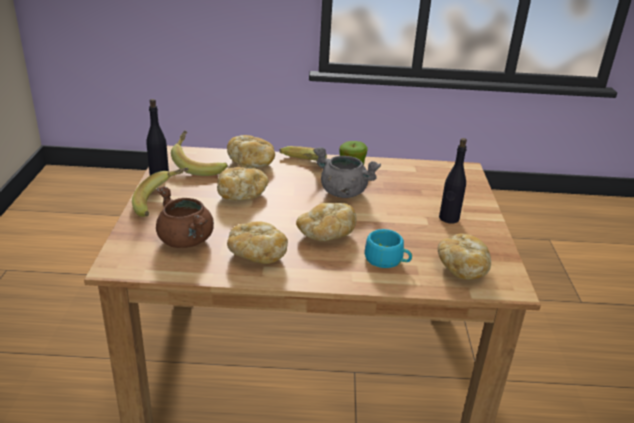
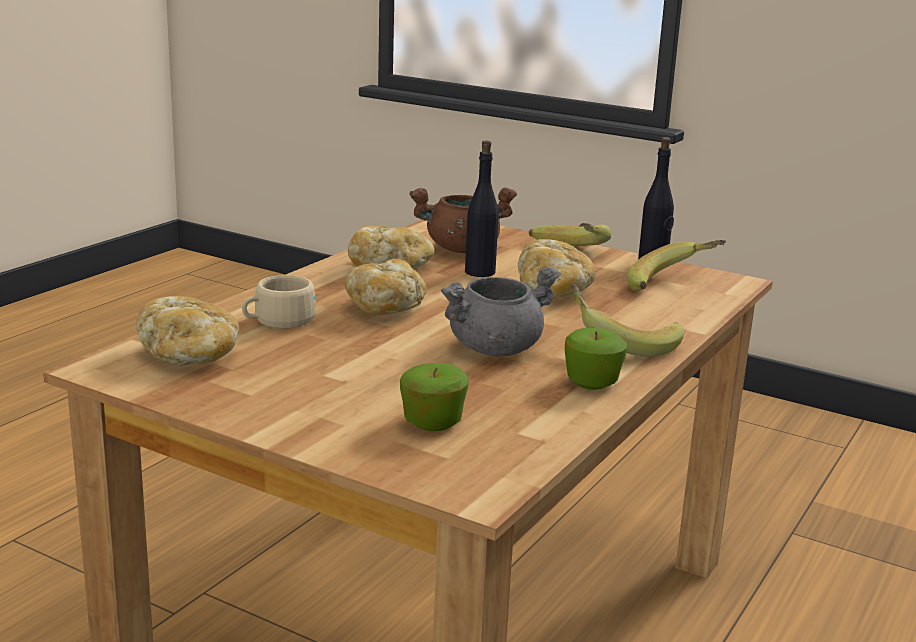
camera: 120 degrees right, 10 degrees down
bread [227,135,275,168] -> none
turquoise cup [364,229,412,268] -> beige cup [242,275,316,329]
black bottle [439,138,467,224] -> black bottle moved to [465,140,499,277]
none -> apple [400,363,469,431]

